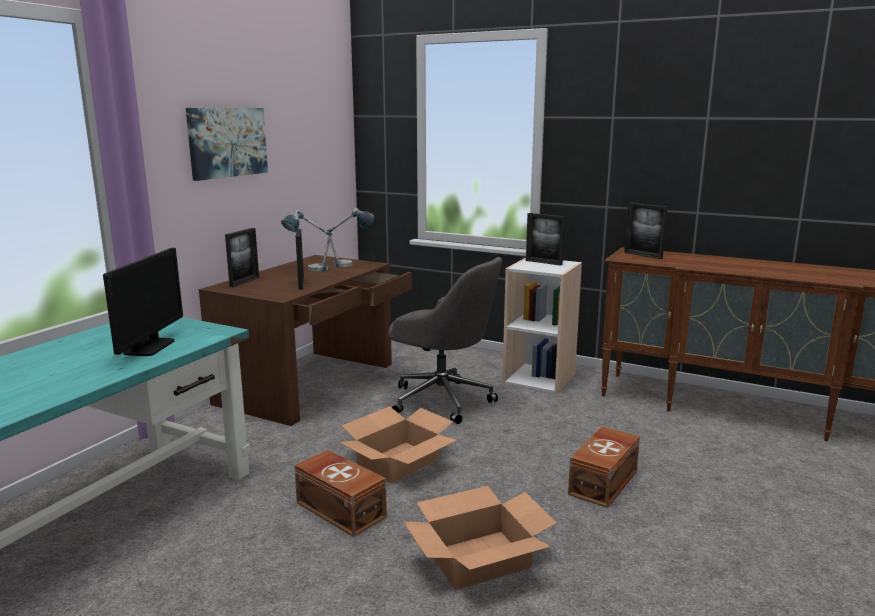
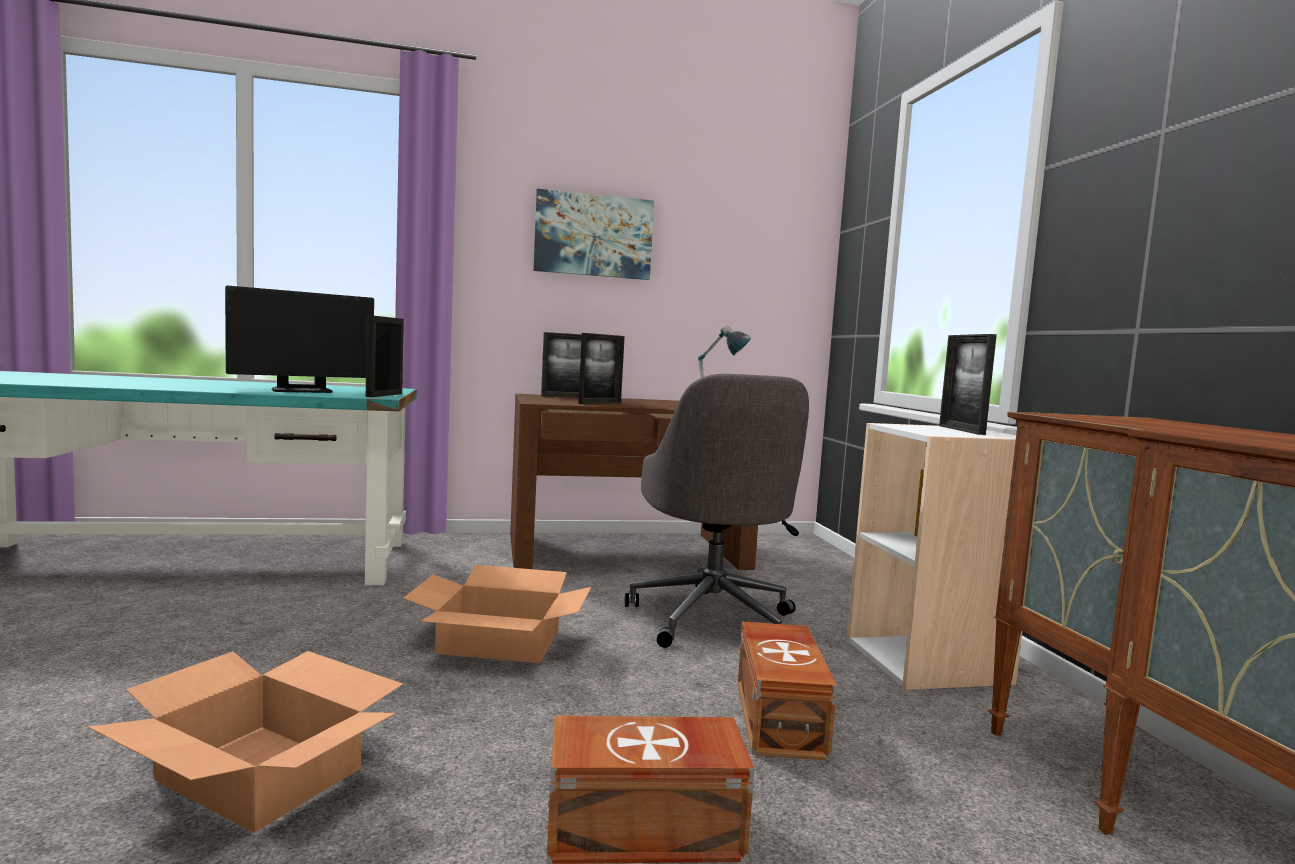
camera: 50 degrees right, 10 degrees down
table lamp [281,210,332,272] -> none
brown storage box [294,450,387,537] -> brown storage box moved to [737,622,837,760]
picture frame [624,202,668,259] -> picture frame moved to [366,315,404,397]

